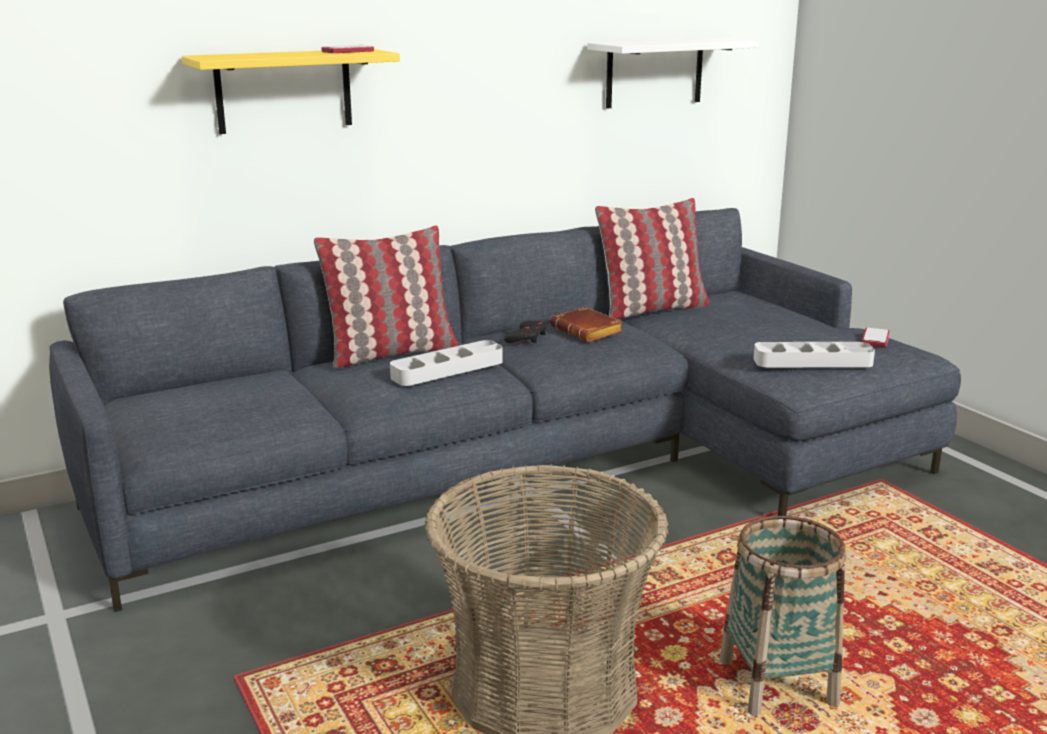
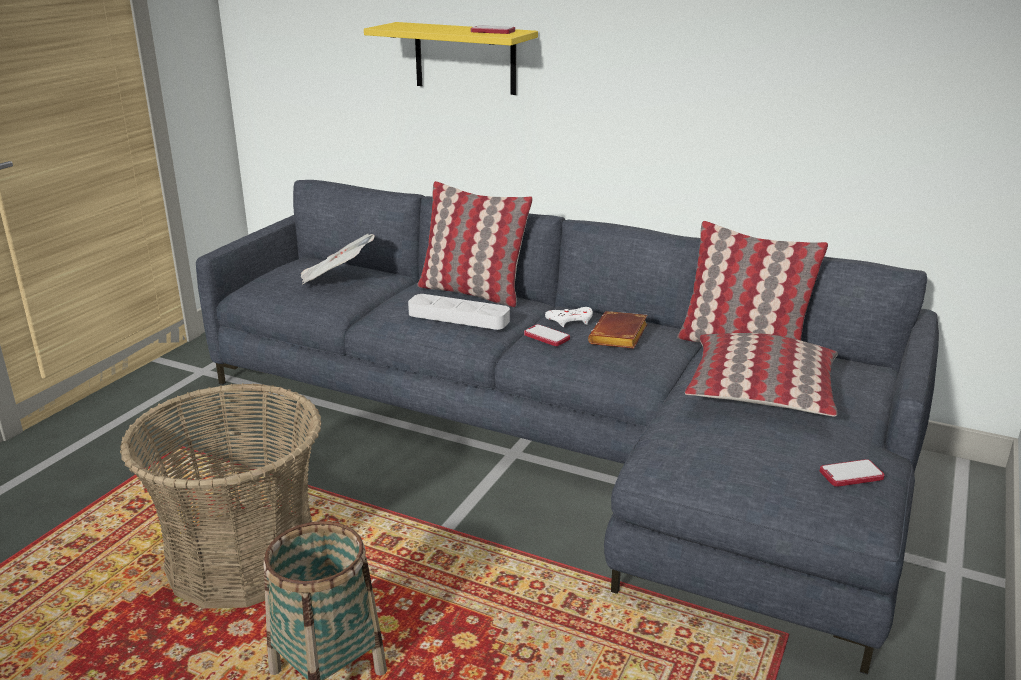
camera: 55 degrees right, 5 degrees up
black game controller [504,320,546,343] -> white game controller [545,307,593,327]
white shelf [587,38,759,108] -> none
grey tray [753,342,875,367] -> none
none -> newspaper [301,234,375,284]
none -> phone [524,324,570,346]
none -> pillow [685,333,838,417]

